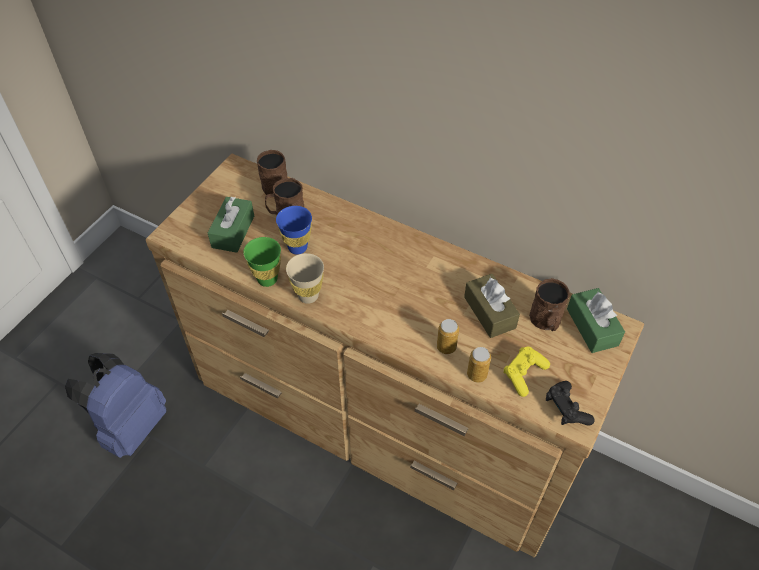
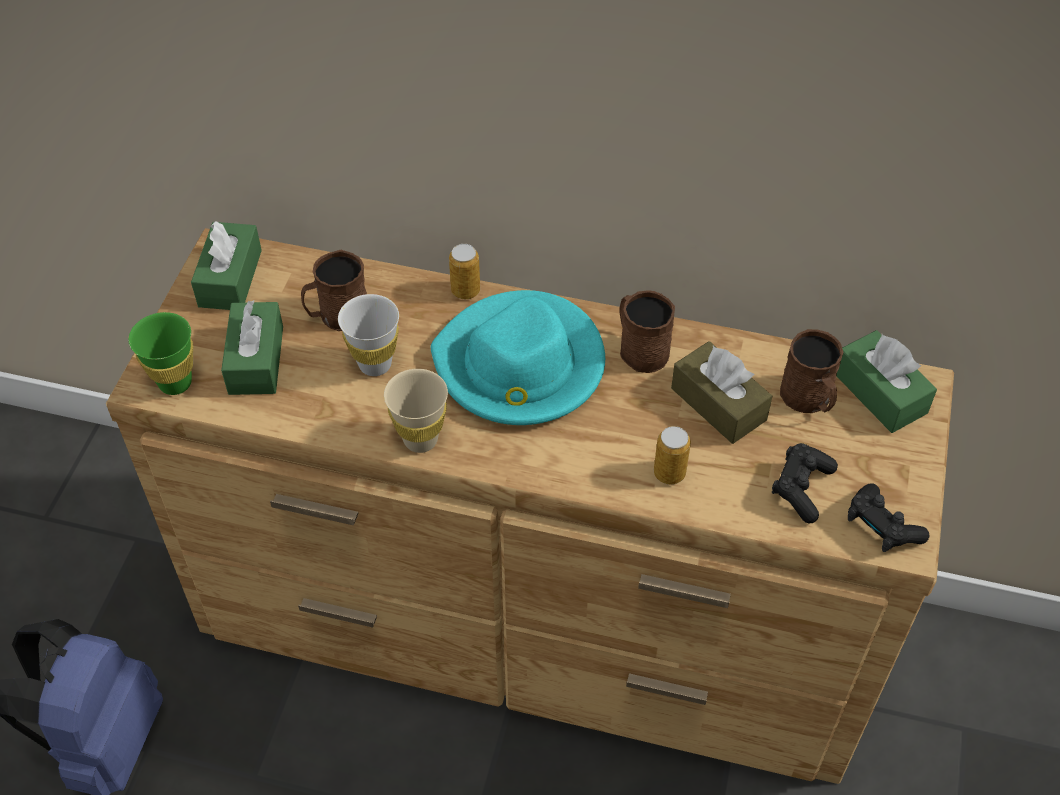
camera: 15 degrees left, 0 degrees up
green cup [243,237,281,287] -> green cup moved to [128,312,193,395]
brown mug [257,150,288,195] -> brown mug moved to [619,290,675,373]
blue cup [276,206,312,254] -> white cup [338,294,399,376]
can [467,347,491,382] -> can moved to [449,244,480,299]
yellow game controller [504,347,550,397] -> black game controller [771,443,838,524]
none -> green tissue box [191,221,262,310]
none -> turquoise hat [431,290,605,425]

